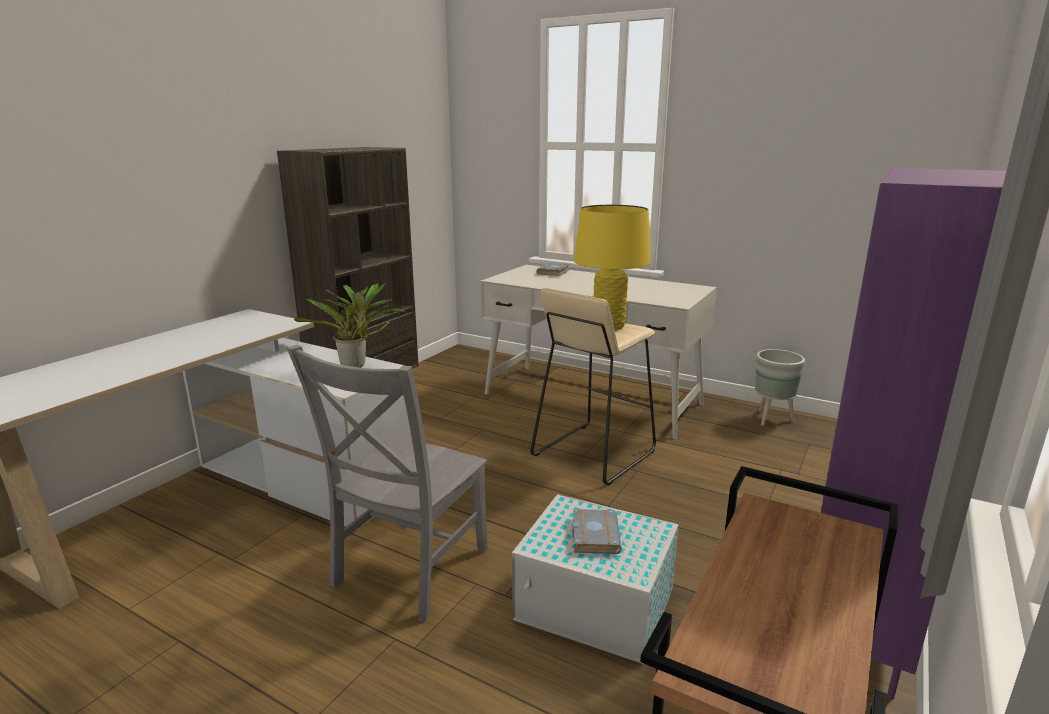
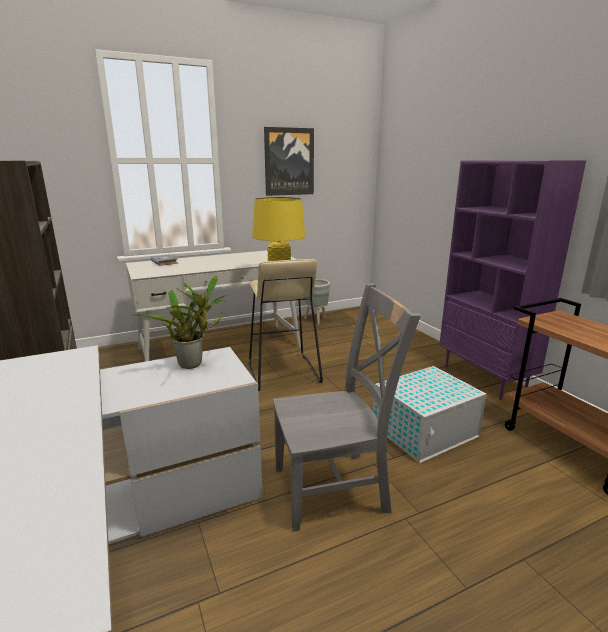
camera: 55 degrees left, 0 degrees up
grey chair [287,345,488,622] -> grey chair turned 75 degrees counterclockwise [273,283,421,532]
grey book [572,509,622,554] -> none
none -> picture [264,127,314,196]

